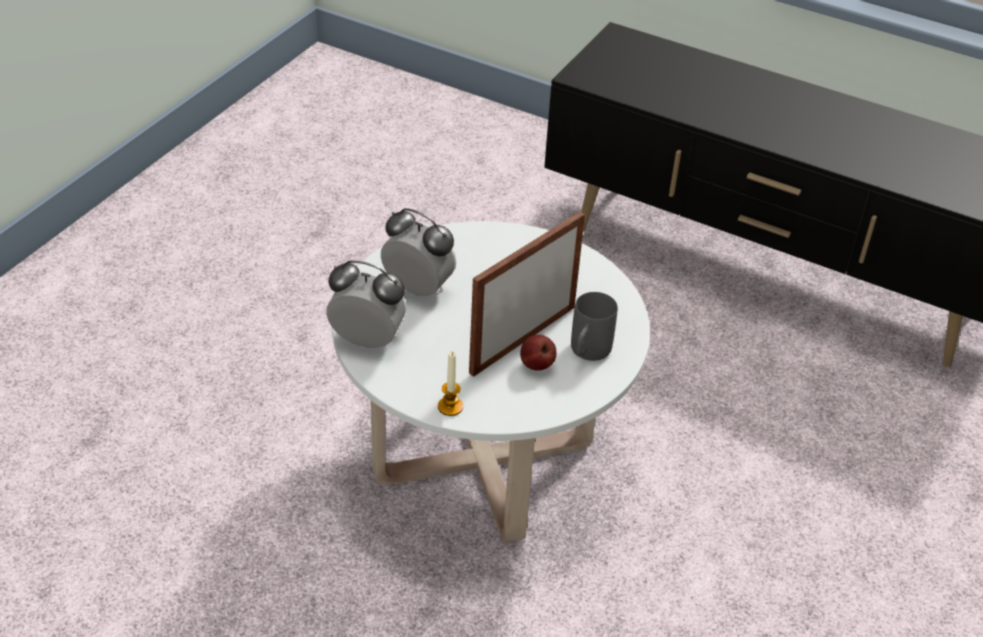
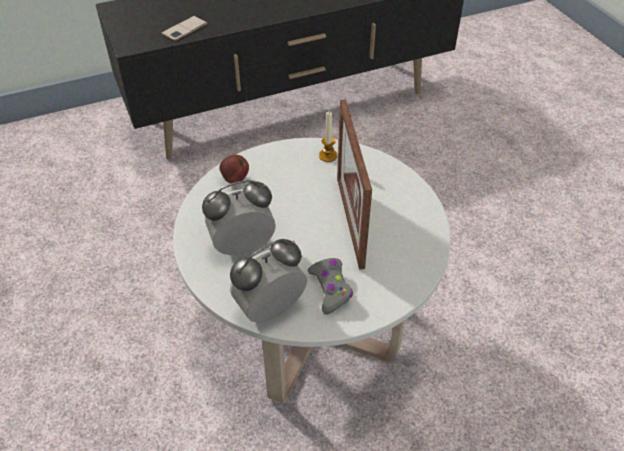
camera: 50 degrees left, 5 degrees up
candle [438,351,463,416] -> candle moved to [319,111,337,162]
apple [520,335,556,371] -> apple moved to [219,155,249,183]
grey mug [571,292,618,361] -> none
none -> phone [161,16,208,41]
none -> grey game controller [308,258,353,315]

